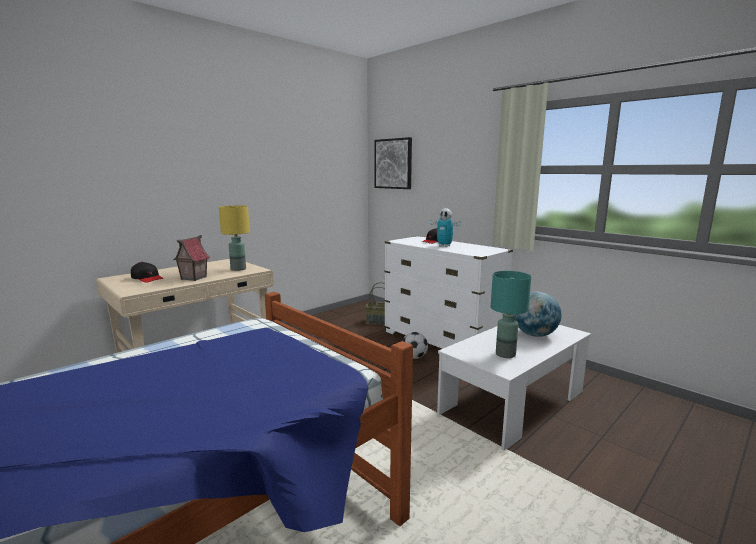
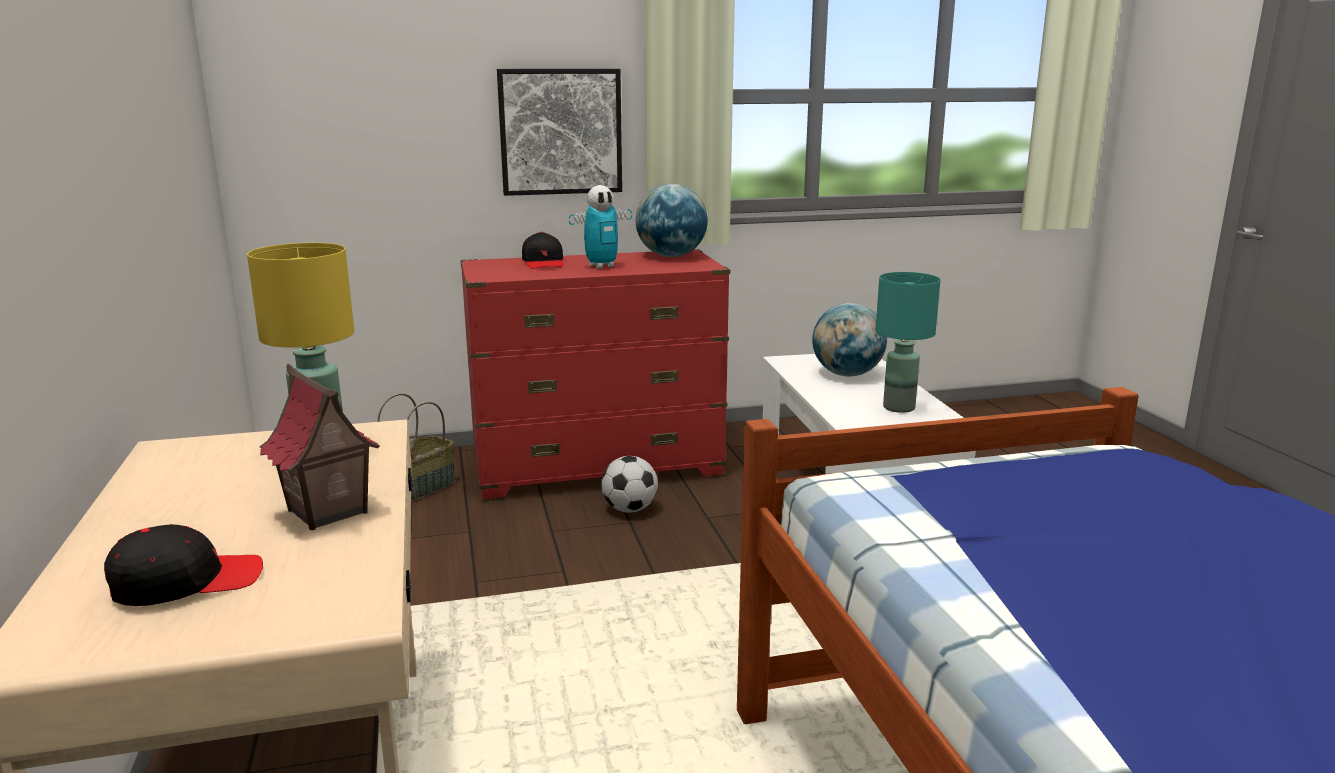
camera: 60 degrees left, 5 degrees up
picture [374,137,412,189] -> picture moved to [497,69,622,196]
white dresser [384,236,513,349] -> red dresser [460,249,730,499]
none -> globe [636,184,708,257]

